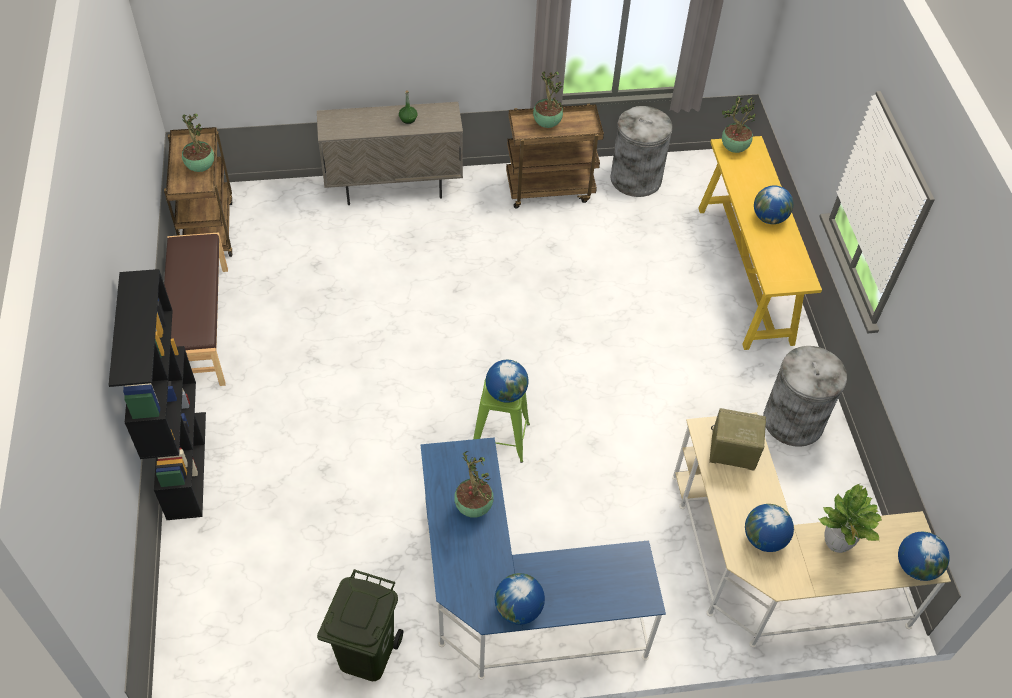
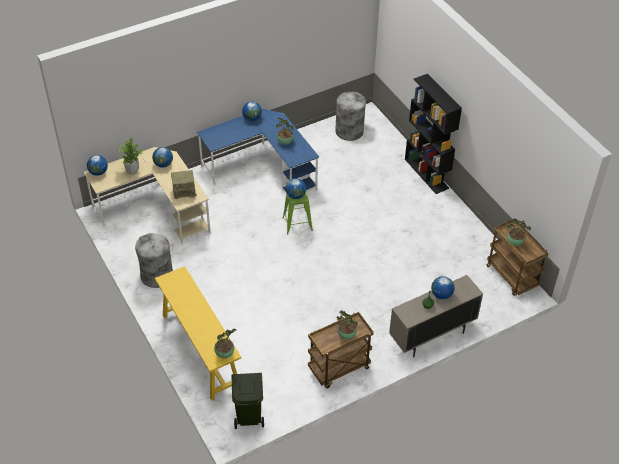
camera: 160 degrees right, 5 degrees down
brown bench [164,233,228,386] -> none
green trash can [317,569,403,681] -> green trash can moved to [231,373,264,429]
grey trash can [610,106,672,197] -> grey trash can moved to [335,92,366,141]
globe [754,185,793,224] -> globe moved to [431,276,454,299]

